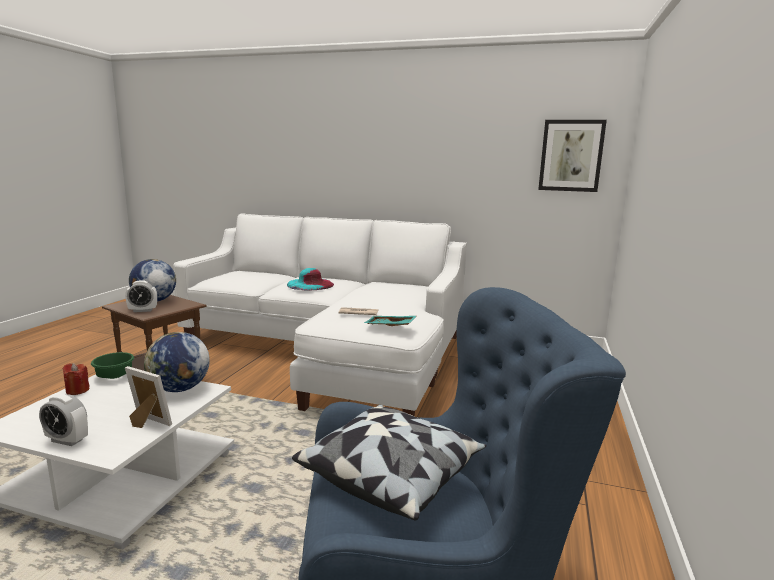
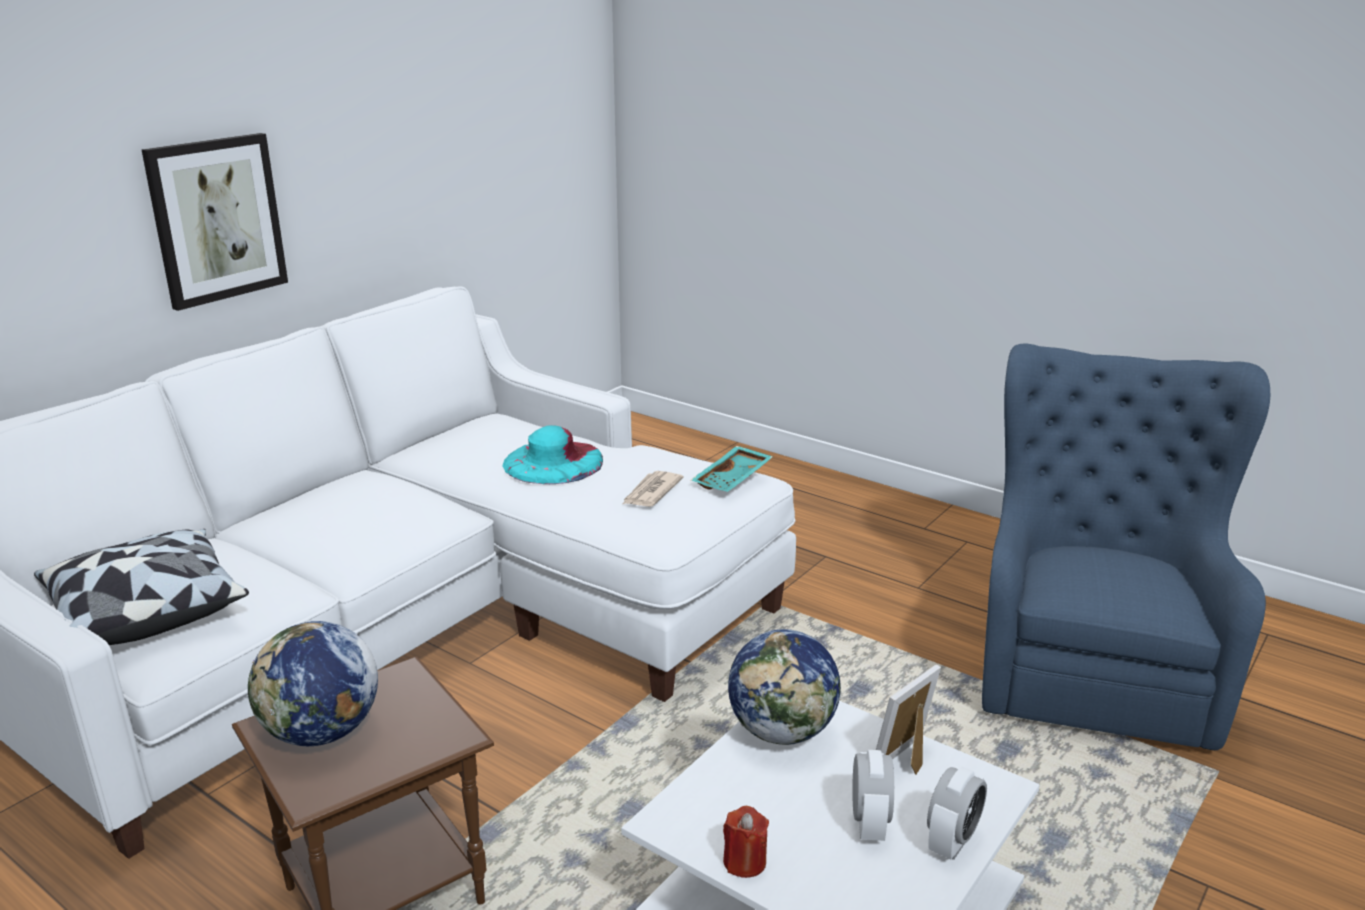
camera: 70 degrees left, 10 degrees up
green bowl [91,352,134,379] -> none
alarm clock [125,280,157,312] -> alarm clock moved to [852,750,894,841]
turquoise hat [287,268,334,291] -> turquoise hat moved to [502,425,603,484]
pillow [292,405,486,520] -> pillow moved to [34,529,249,645]
picture [538,120,607,192] -> picture moved to [142,133,288,311]

